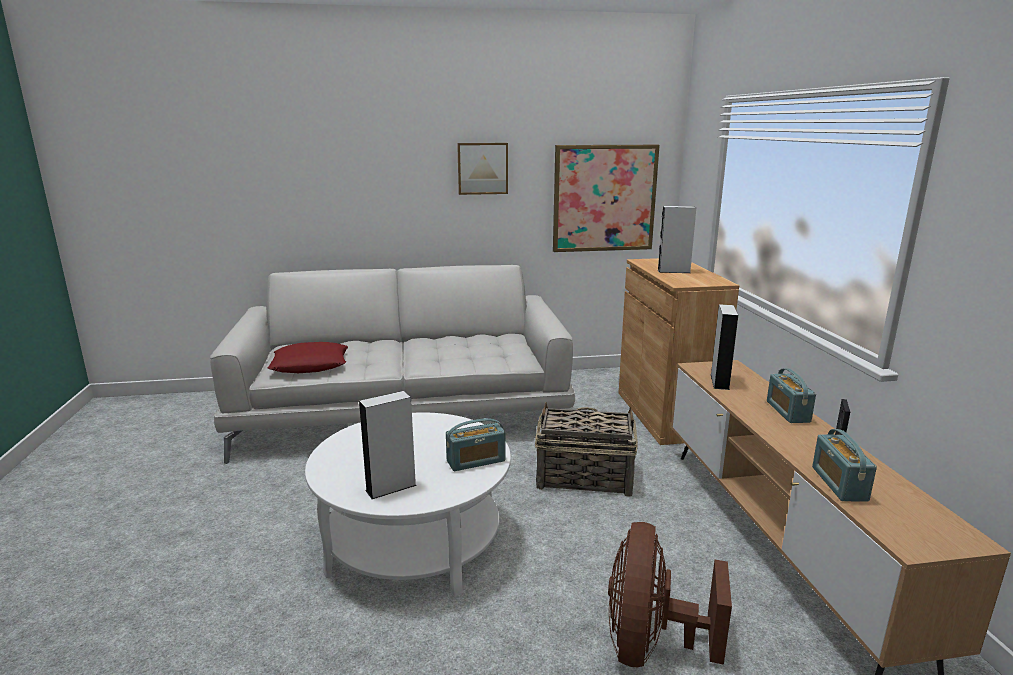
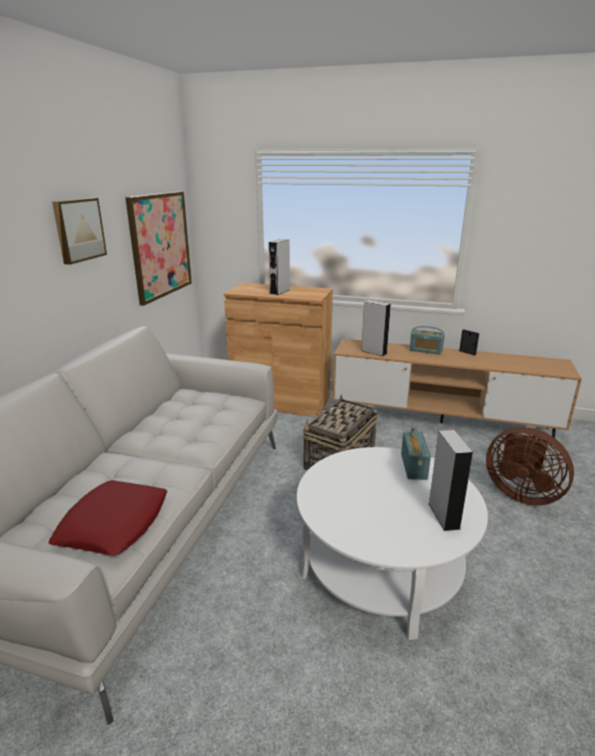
camera: 65 degrees left, 5 degrees up
radio [812,429,877,502] -> none

